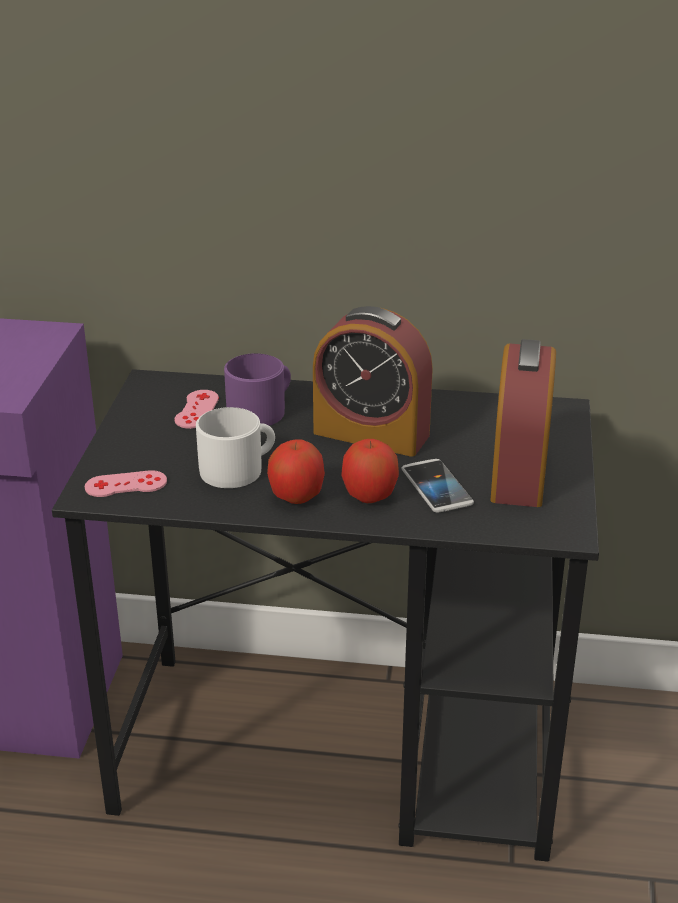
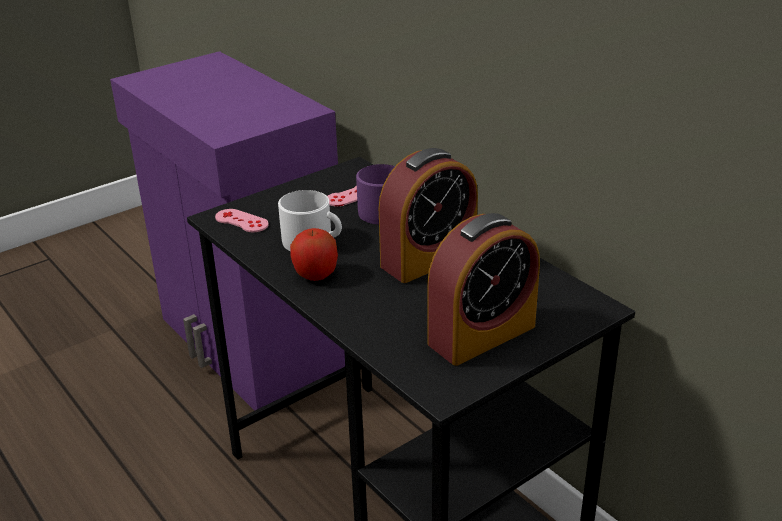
camera: 45 degrees right, 0 degrees up
alarm clock [313,306,433,457] -> alarm clock turned 105 degrees counterclockwise [379,148,478,283]
apple [341,439,399,503] -> none
phone [401,459,474,513] -> none

